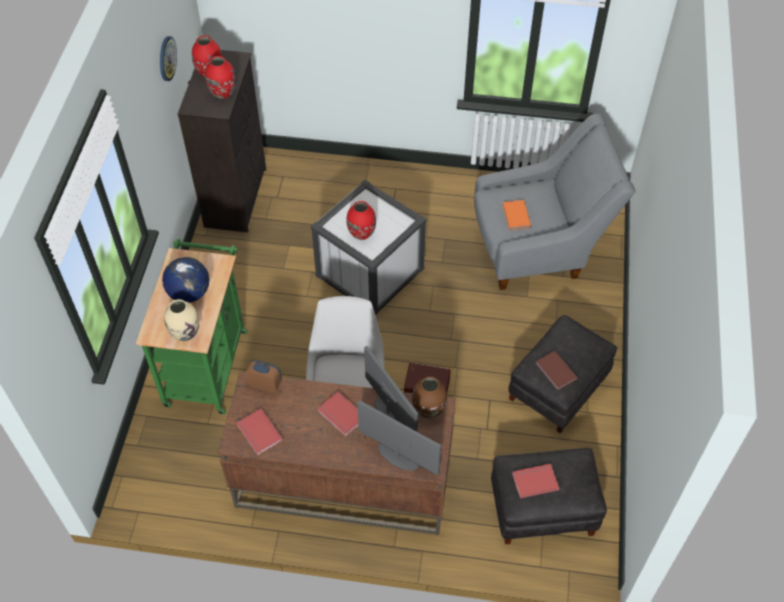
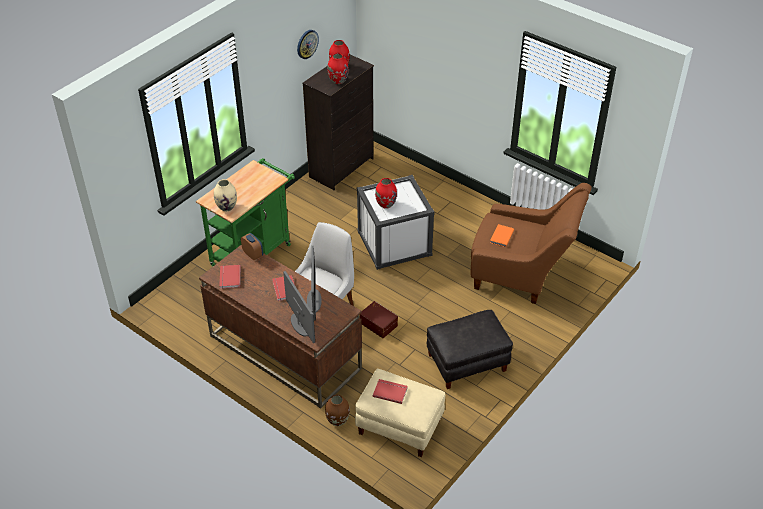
camera: 30 degrees right, 10 degrees down
globe [162,257,209,303] -> none
brown vase [412,377,447,418] -> brown vase moved to [325,395,350,426]
grey armchair [474,114,635,290] -> brown armchair [471,183,592,304]
black ottoman [491,448,607,544] -> beige ottoman [355,369,445,457]
brown book [536,351,578,390] -> none

